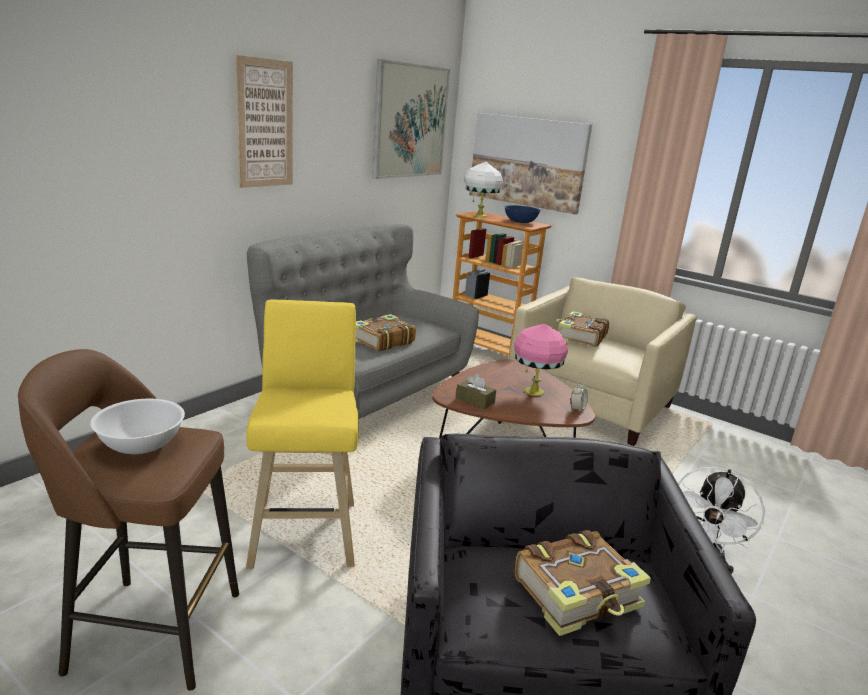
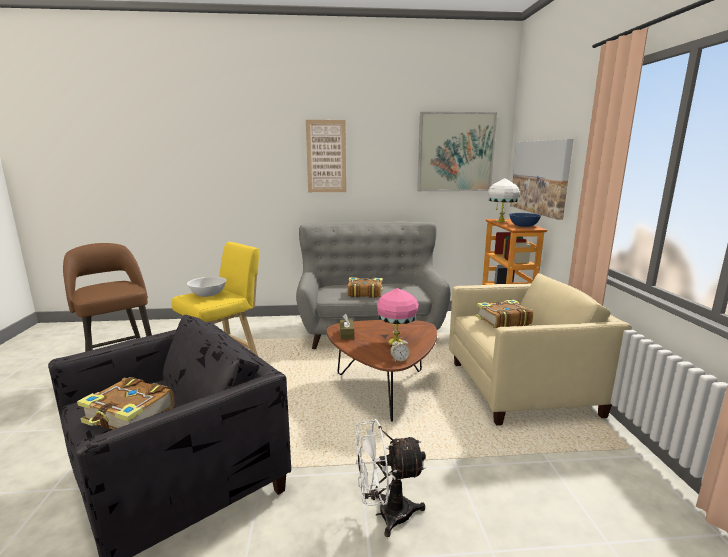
camera: 50 degrees right, 5 degrees down
white bowl [90,399,185,454] -> white bowl moved to [187,277,227,297]

